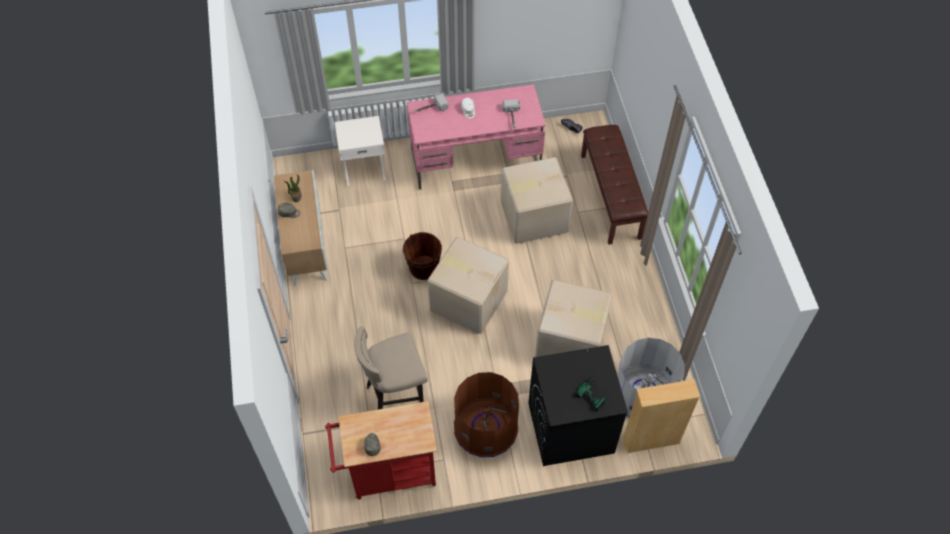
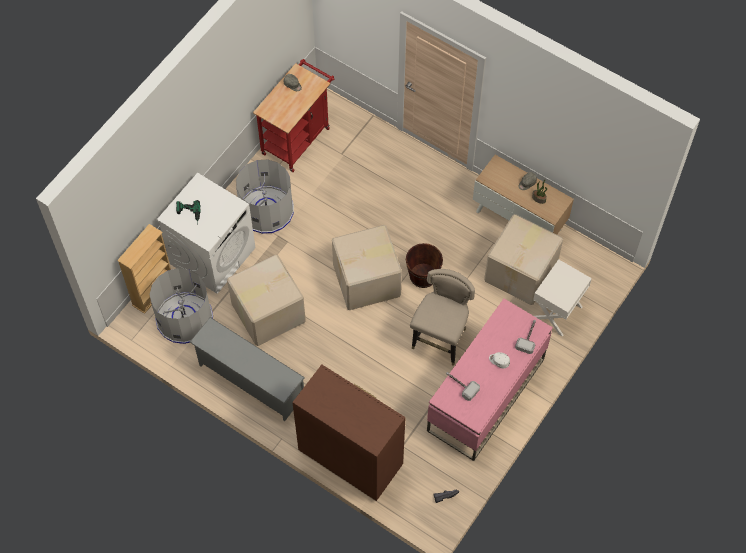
camera: 135 degrees right, 5 degrees up
beige stool [354,326,428,410] -> beige stool moved to [410,269,475,366]
brown trash can [454,372,519,458] -> grey trash can [236,160,294,234]
cardboard box [501,157,573,244] -> cardboard box moved to [484,214,563,305]
black washing machine [528,345,628,466] -> white washing machine [157,173,256,294]
brown bench [581,125,648,245] -> brown dresser [292,365,406,501]
none -> grey shoe rack [190,317,305,421]

